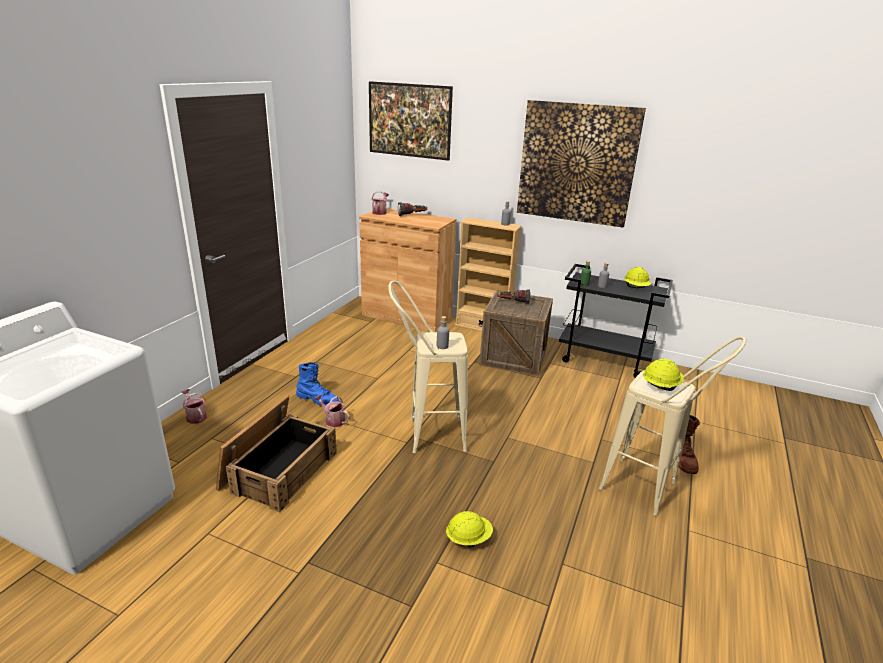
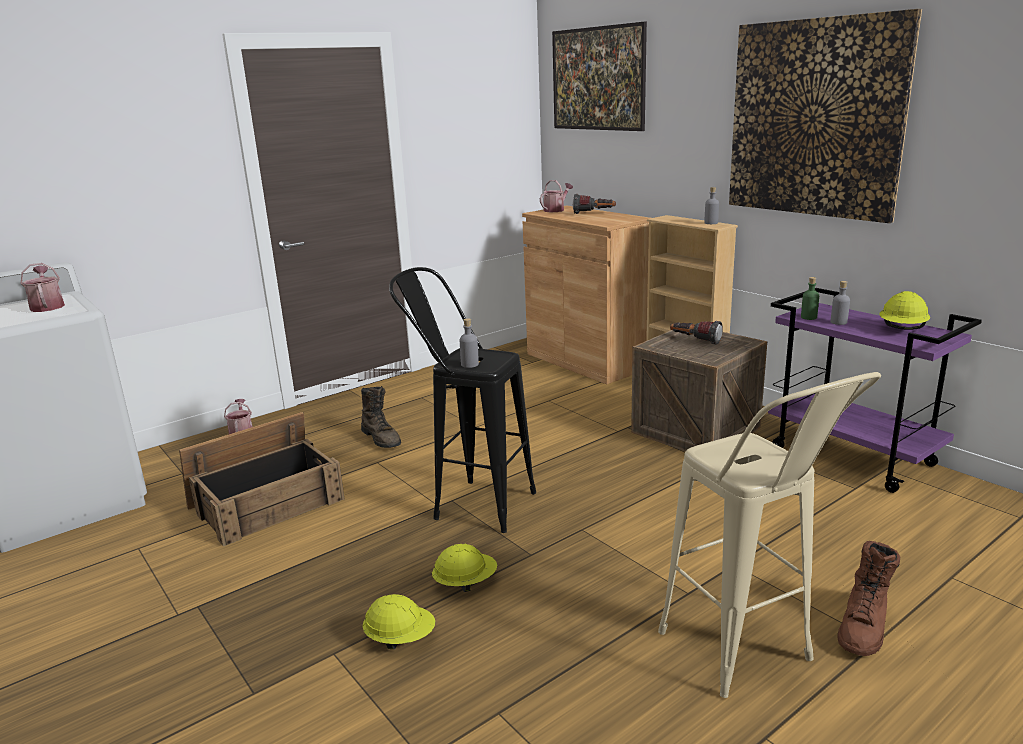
camera: 30 degrees right, 5 degrees down
blue boot [296,362,340,406] -> brown boot [361,386,401,448]
watering can [315,394,350,427] -> watering can moved to [21,263,65,312]
beige stool [388,281,468,453] -> black stool [389,267,536,533]
black cart [559,264,673,378] -> purple cart [768,288,982,493]
yellow hard hat [643,358,684,391] -> yellow hard hat moved to [432,544,497,592]

